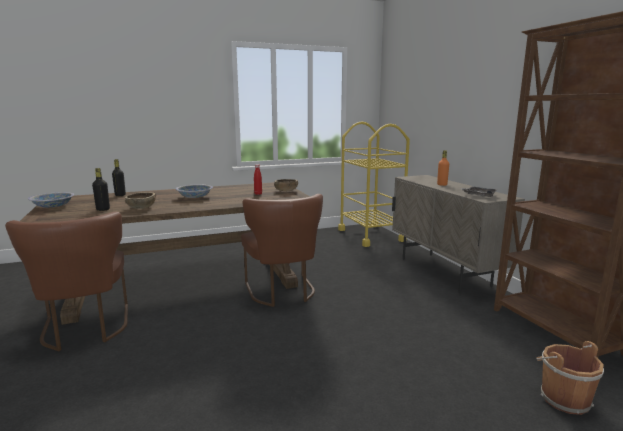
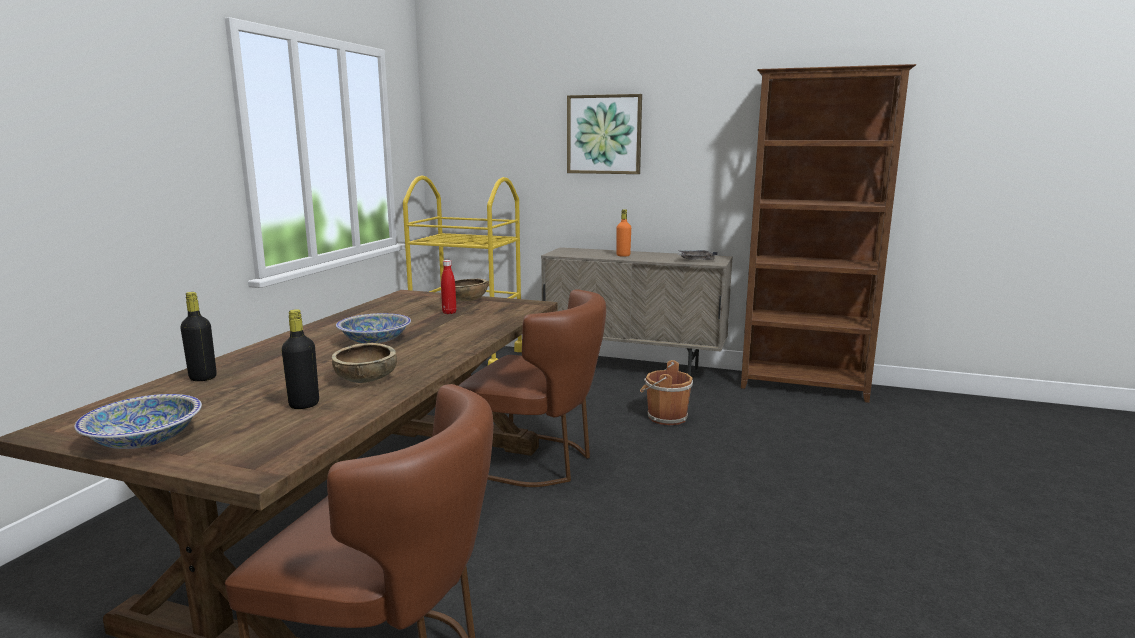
camera: 50 degrees left, 0 degrees up
brown bucket [536,341,604,415] -> brown bucket moved to [640,360,693,425]
none -> picture [567,94,642,174]

